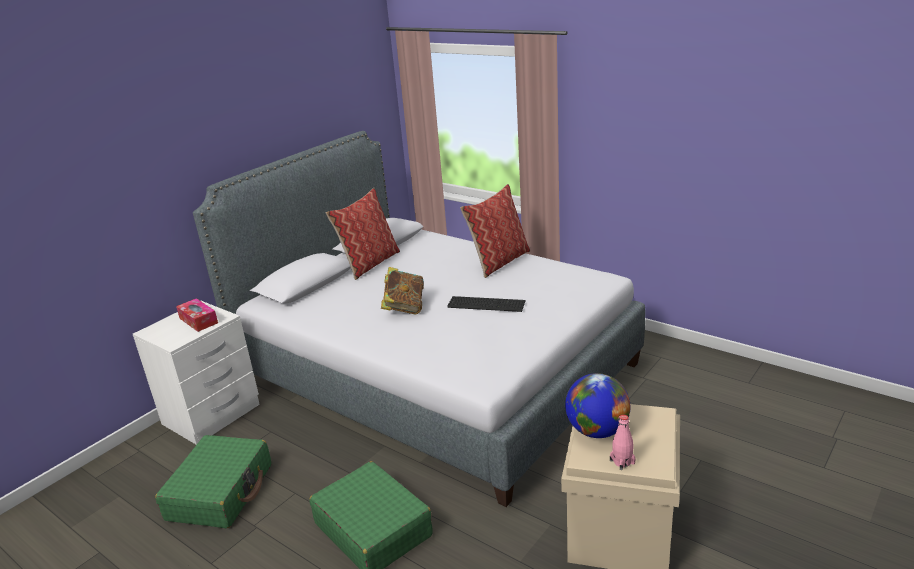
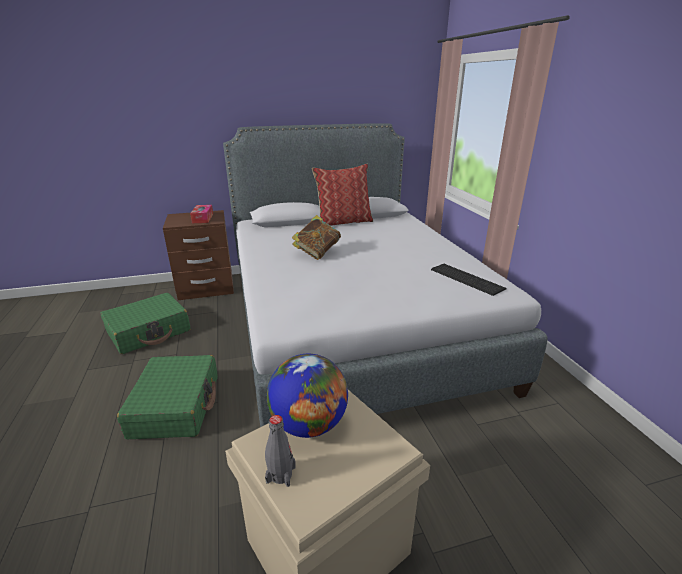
camera: 35 degrees right, 0 degrees up
white nightstand [133,301,260,445] -> brown nightstand [163,210,234,300]
keyboard [447,296,526,312] -> keyboard moved to [431,264,507,296]
pillow [460,184,530,278] -> none
pink bottle [610,415,636,470] -> grey bottle [265,415,296,487]

